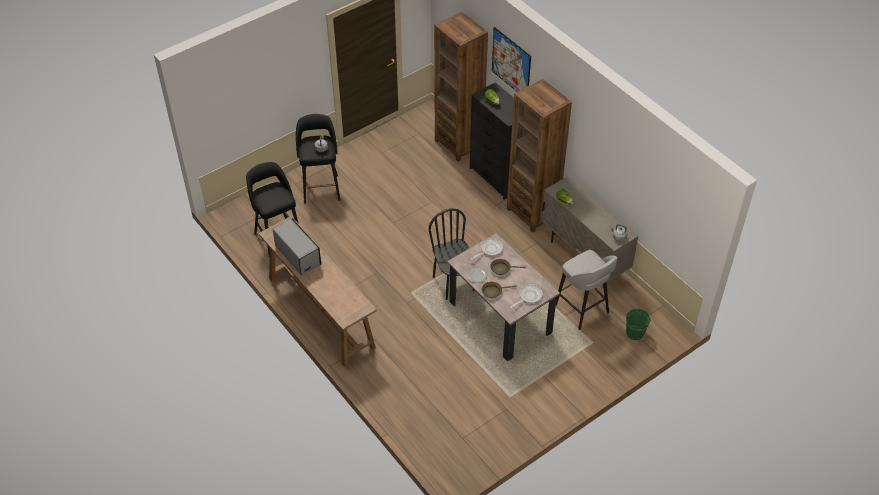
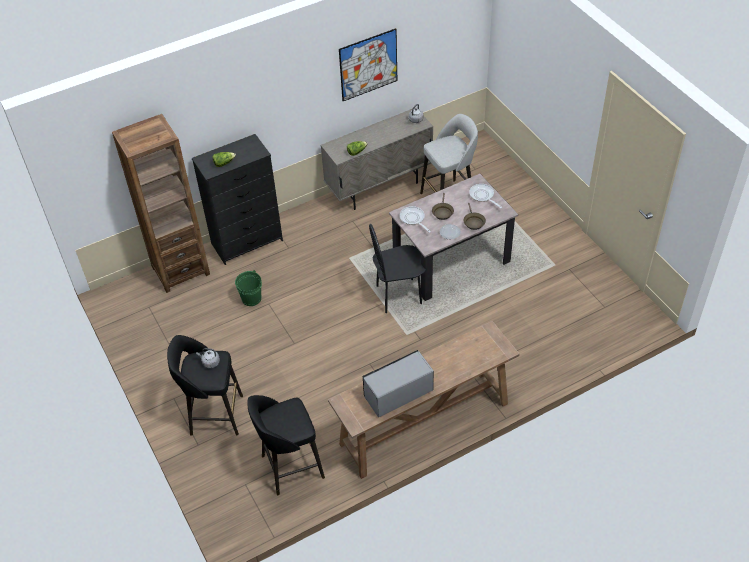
camera: 80 degrees left, 0 degrees up
picture [492,27,531,92] -> picture moved to [339,28,397,101]
brown bookcase [507,79,572,233] -> none
green bucket [625,308,651,340] -> green bucket moved to [235,270,262,306]

